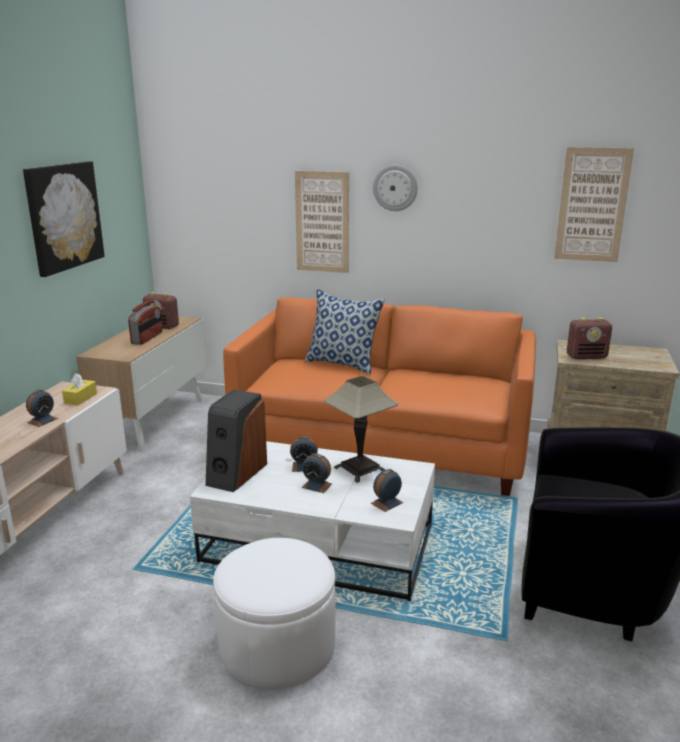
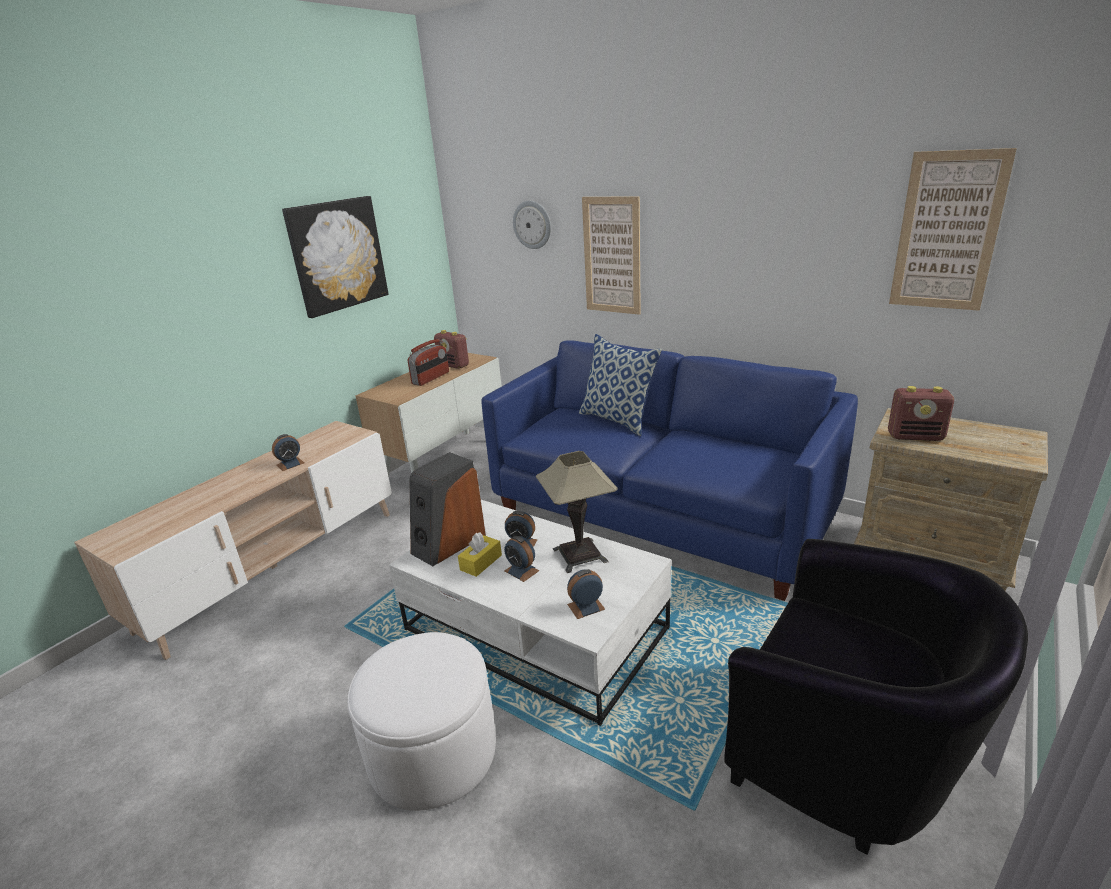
camera: 20 degrees right, 5 degrees up
yellow tissue box [62,373,97,405] -> yellow tissue box moved to [458,532,502,577]
orange sofa [223,297,536,496] -> blue sofa [481,340,858,601]
wall clock [373,165,418,211] -> wall clock moved to [513,201,551,249]

